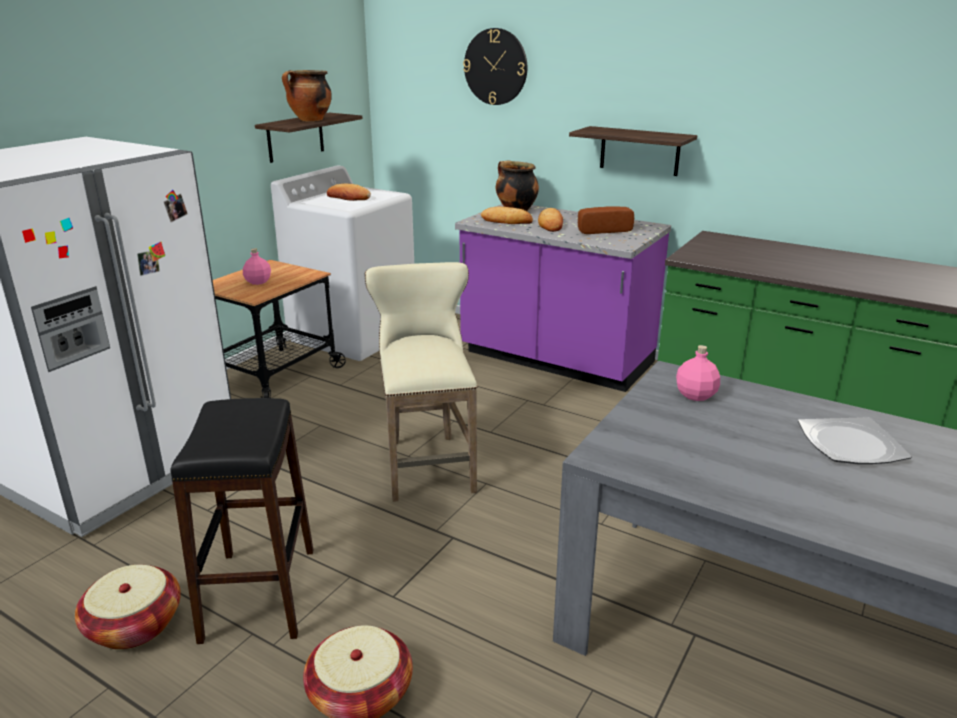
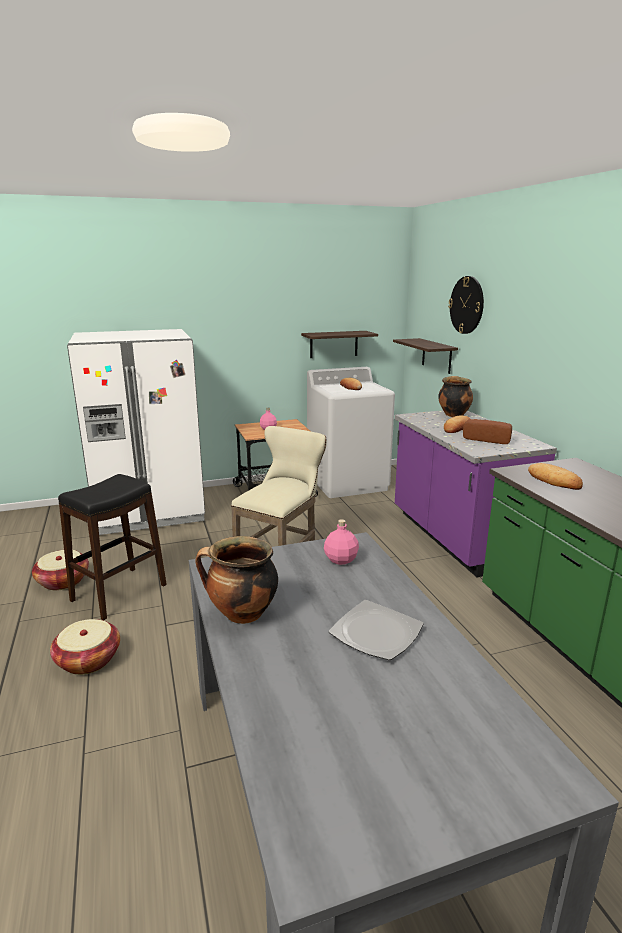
camera: 40 degrees right, 5 degrees down
cooking pot [282,70,331,122] -> cooking pot moved to [195,536,278,624]
bread [481,207,533,224] -> bread moved to [528,463,583,490]
shelf [569,126,697,176] -> shelf moved to [393,338,458,374]

